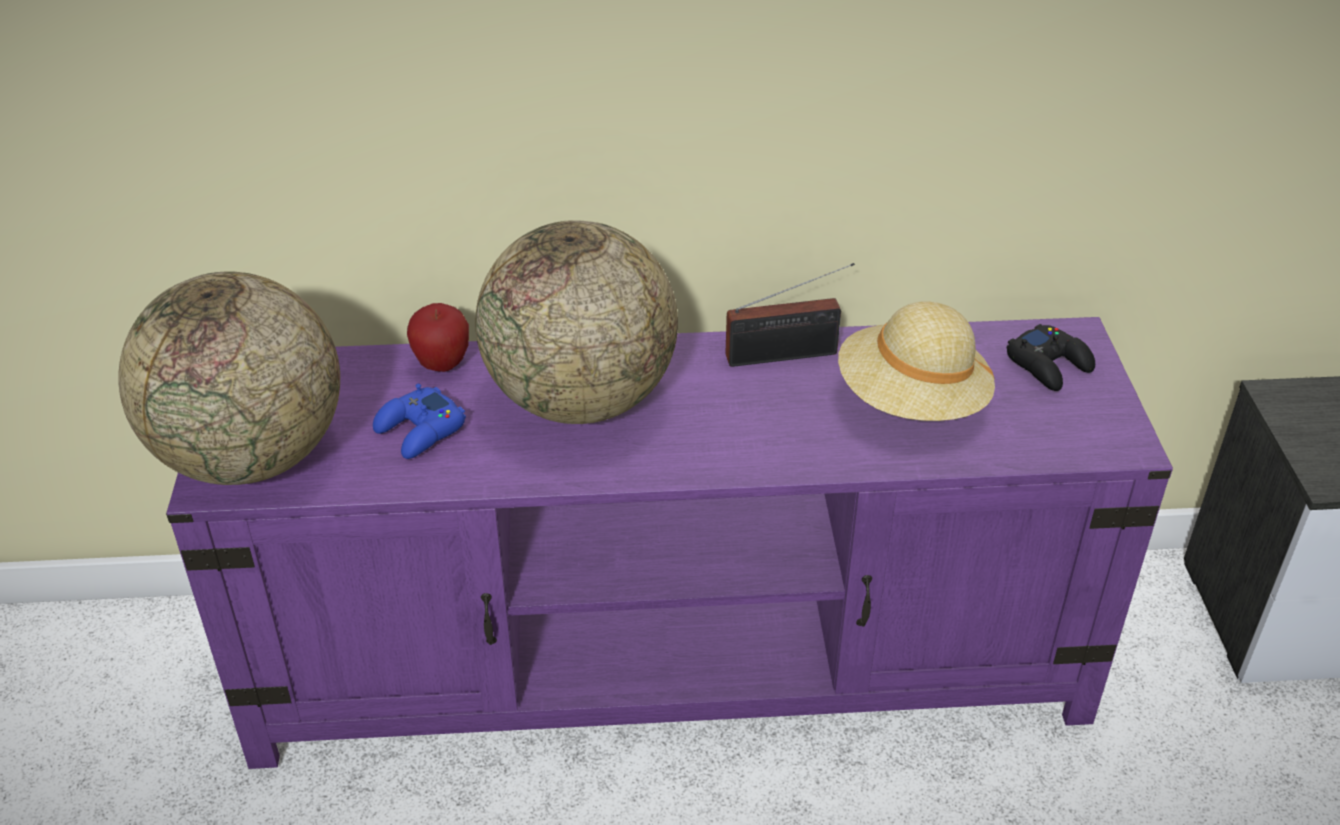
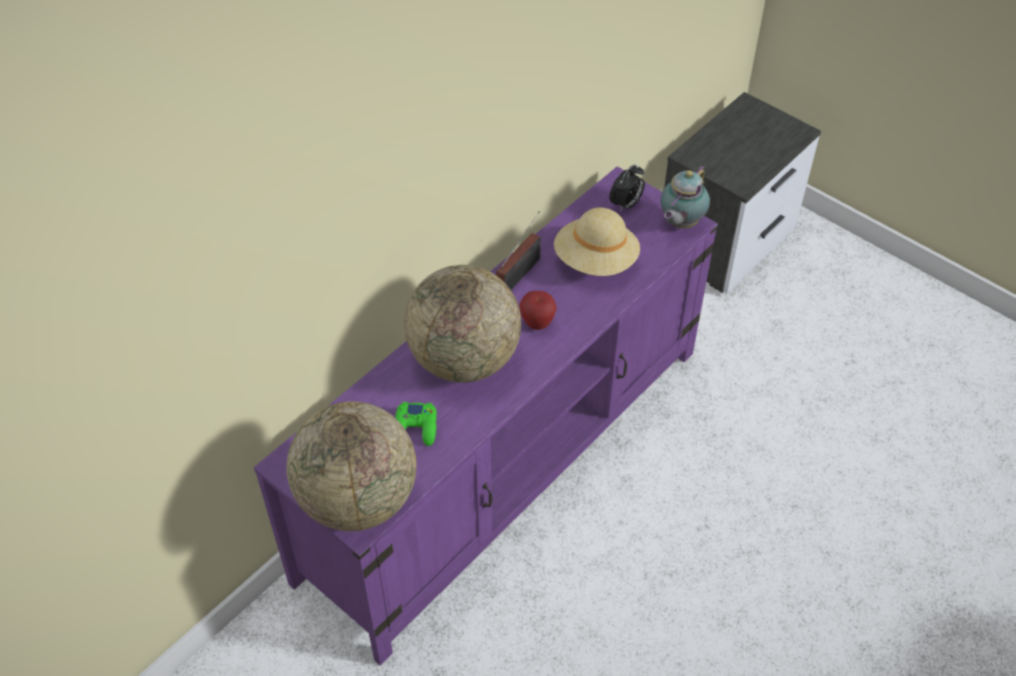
camera: 45 degrees left, 10 degrees up
blue game controller [373,384,466,459] -> green game controller [395,402,437,446]
apple [407,303,469,372] -> apple moved to [519,291,557,330]
black game controller [1006,324,1095,391] -> alarm clock [609,164,645,212]
none -> teapot [660,166,710,229]

